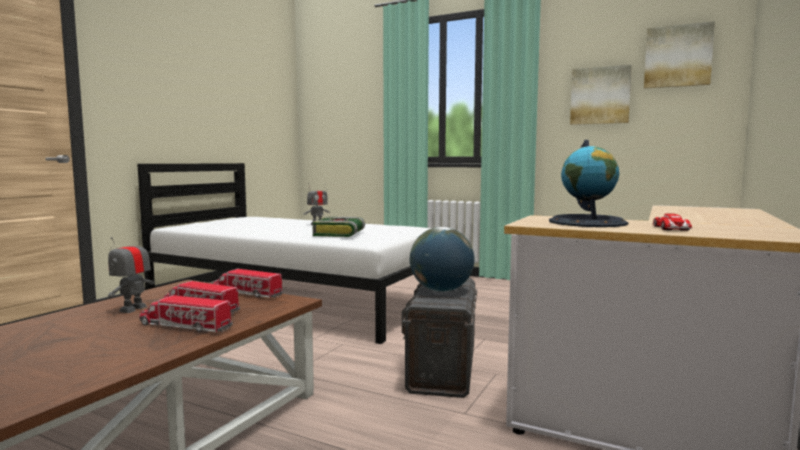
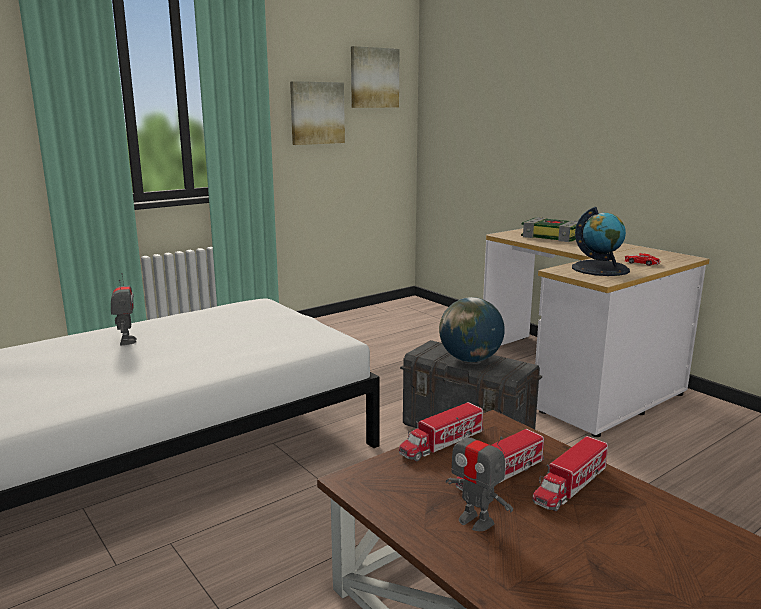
camera: 65 degrees left, 10 degrees up
book [312,216,365,237] -> book moved to [521,217,585,242]

